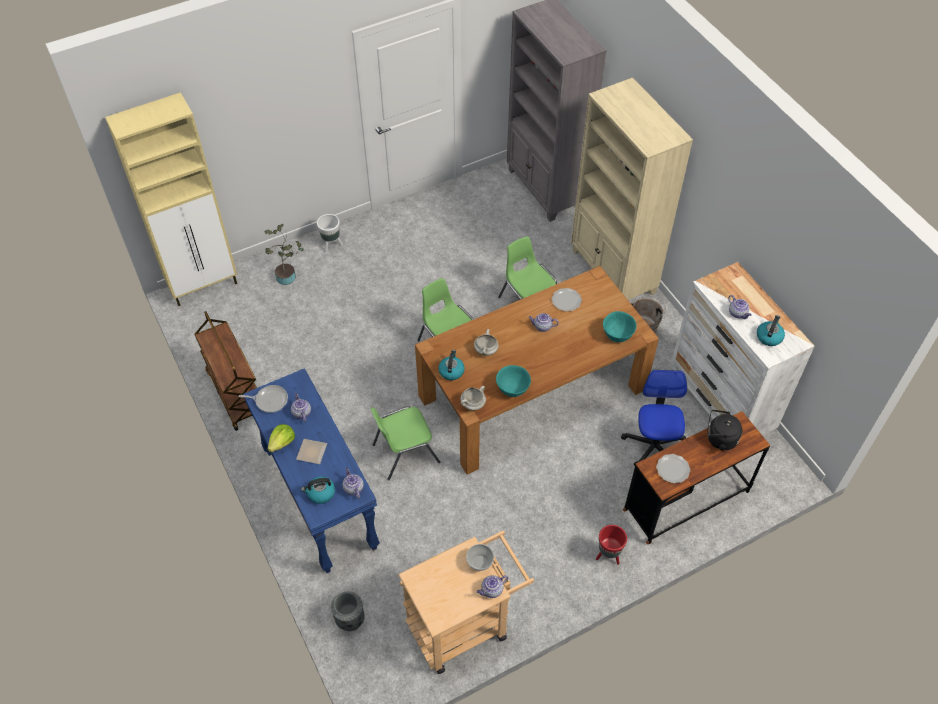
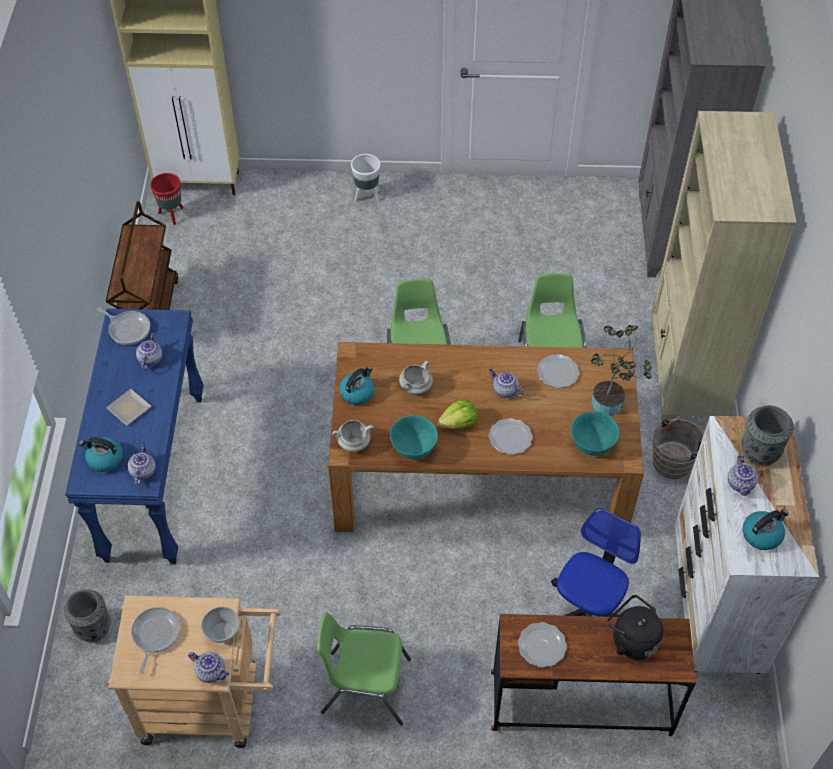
camera: 30 degrees right, 0 degrees up
potted plant [264,224,304,285] -> potted plant moved to [591,325,652,416]
lettuce [268,424,295,452] -> lettuce moved to [437,399,478,429]
green chair [370,406,440,480] -> green chair moved to [317,612,411,725]
teapot [476,575,508,598] -> teapot turned 150 degrees counterclockwise [188,652,229,683]
red planter [596,525,627,565] -> red planter moved to [150,173,183,225]
none -> frying pan [131,607,180,674]
none -> plate [489,418,533,455]
none -> grey vase [741,405,794,466]

